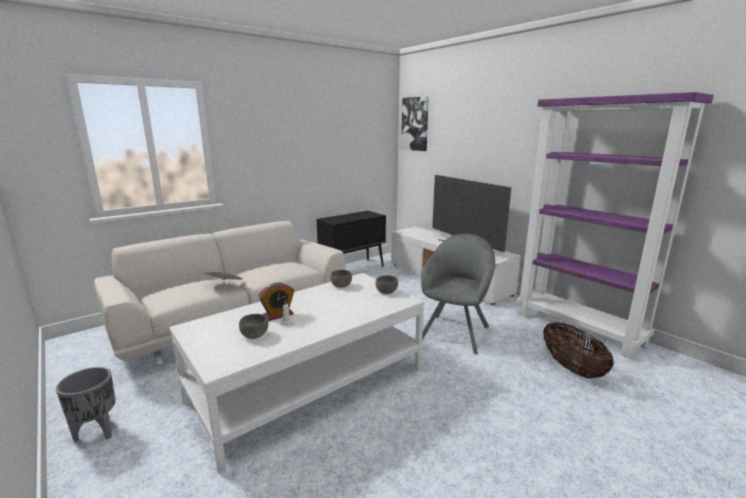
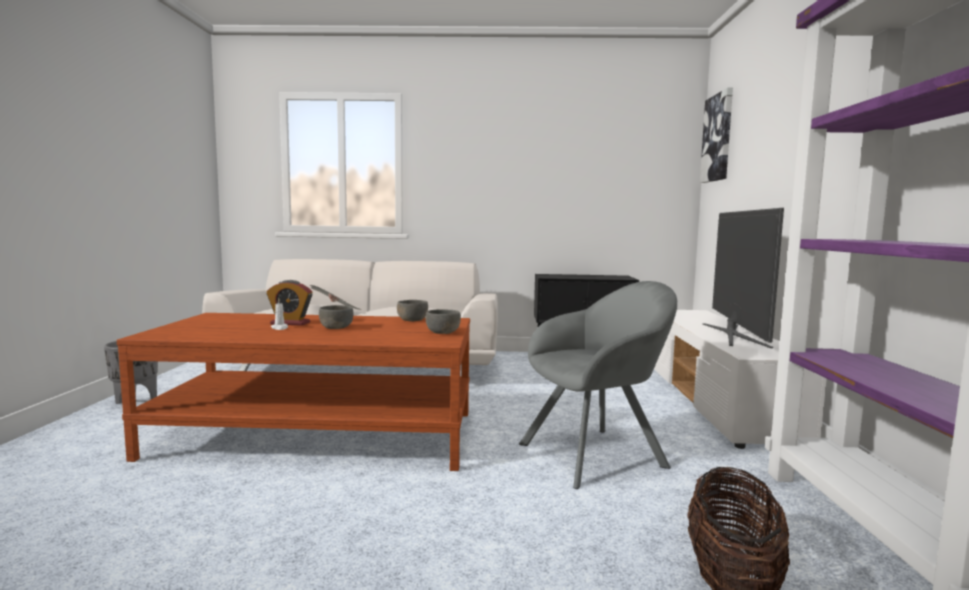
camera: 40 degrees right, 10 degrees down
white coffee table [169,273,425,474] -> brown coffee table [117,313,470,471]
grey bowl [239,314,268,339] -> grey bowl moved to [319,305,353,329]

